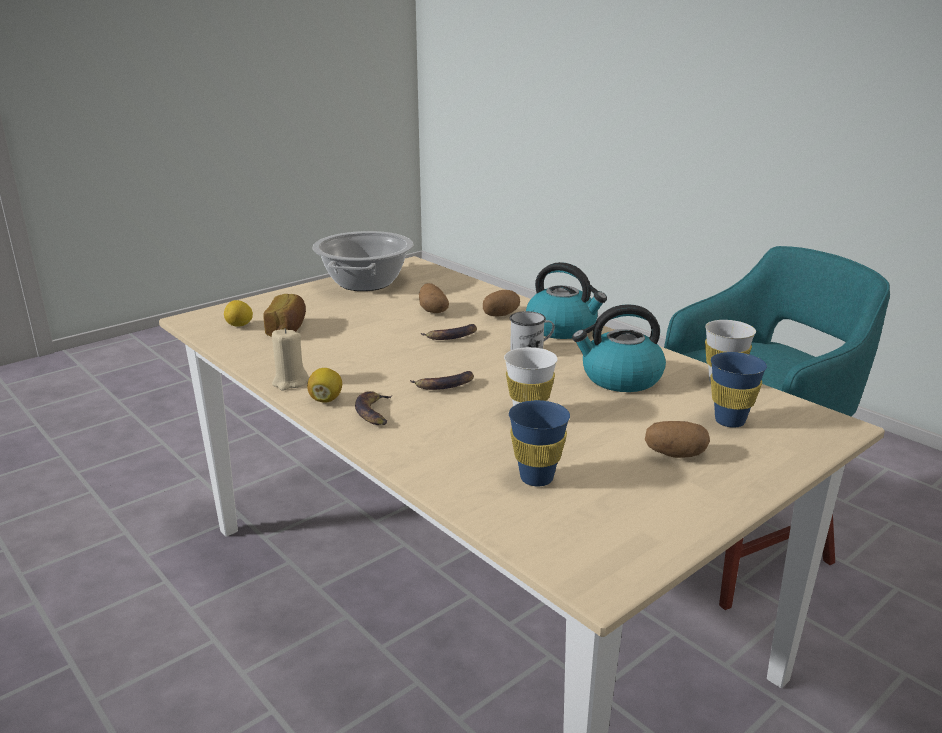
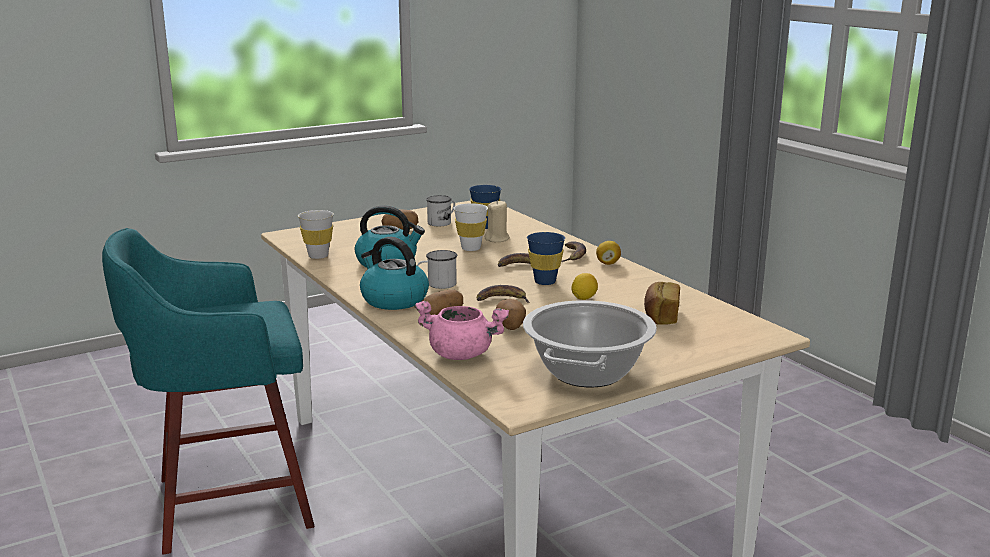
camera: 170 degrees left, 5 degrees down
lemon [224,300,253,327] -> lemon moved to [571,273,598,300]
beige candle [272,328,309,391] -> beige candle moved to [485,200,510,242]
blue cup [710,352,767,428] -> blue cup moved to [527,232,565,285]
none -> pink cooking pot [414,301,509,360]
none -> white mug [426,195,455,226]

